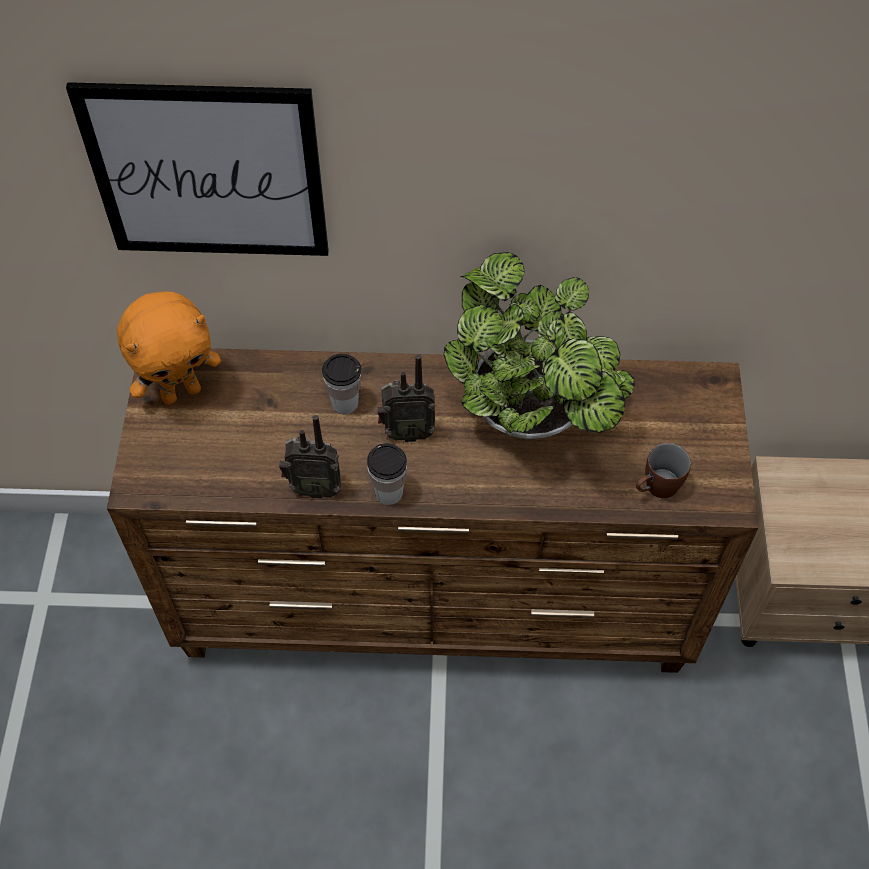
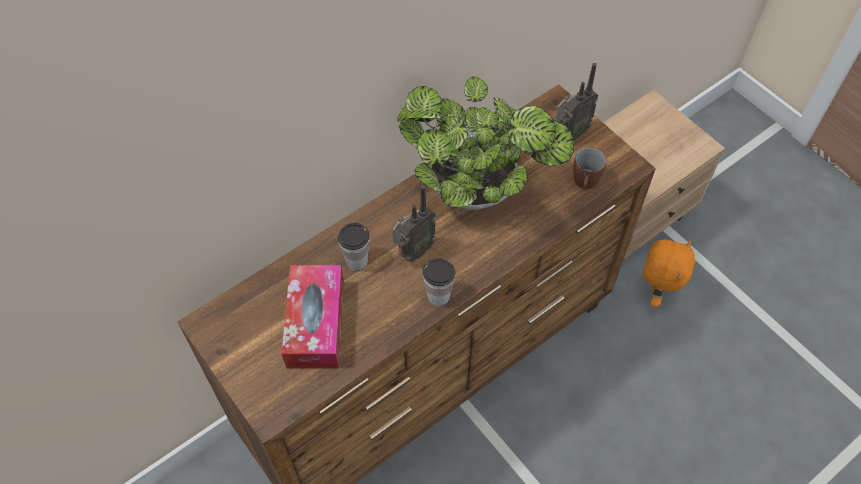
camera: 40 degrees left, 0 degrees up
picture [66,82,329,256] -> none
orange plush toy [117,291,221,405] -> orange plush toy moved to [643,240,695,307]
radio [279,415,342,499] -> radio moved to [555,63,598,140]
none -> tissue box [281,265,344,369]

